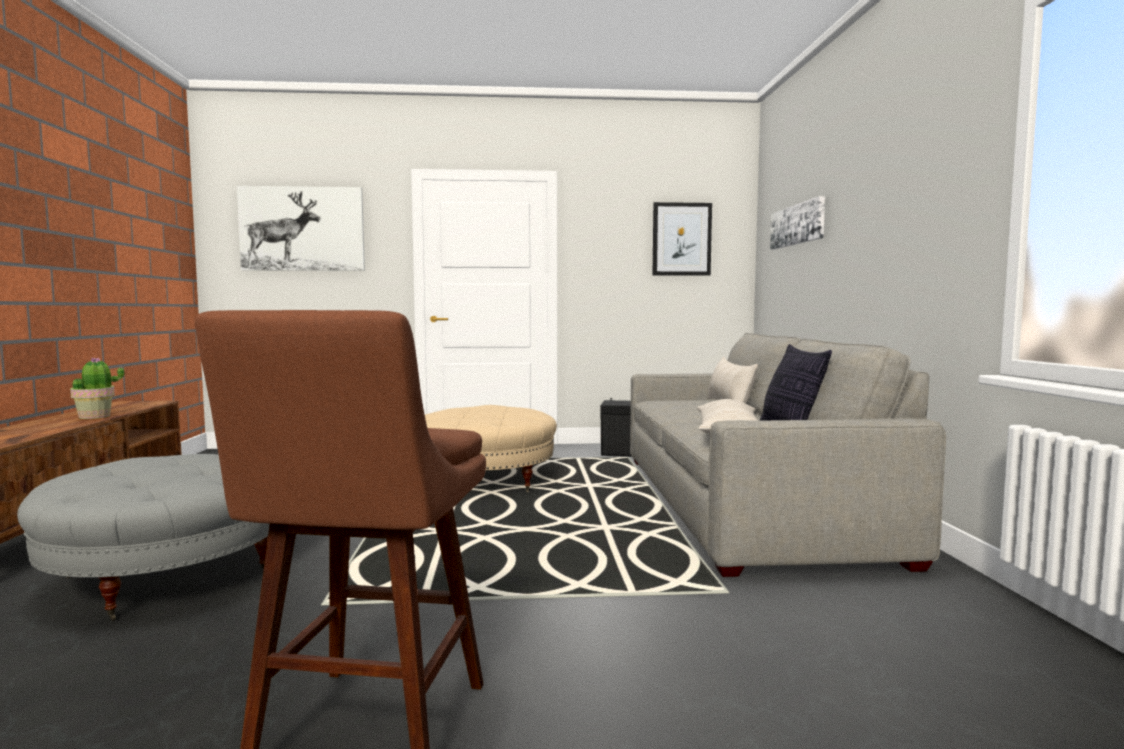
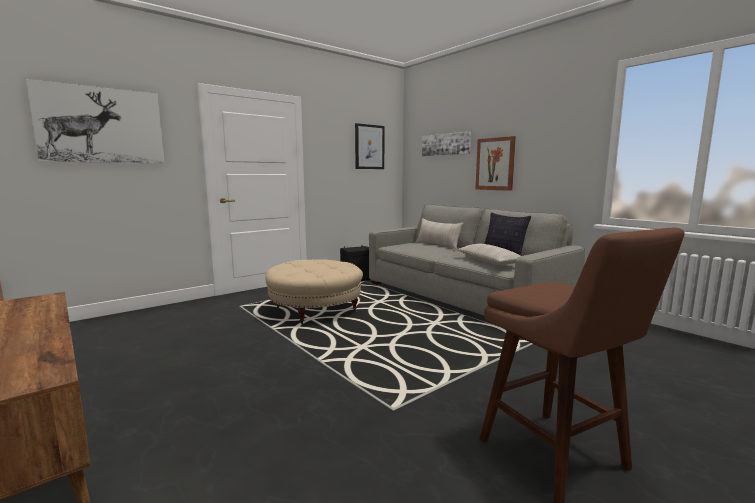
camera: 35 degrees left, 5 degrees up
grey ottoman [17,454,270,621] -> none
potted plant [70,357,124,419] -> none
none -> picture [475,136,516,191]

